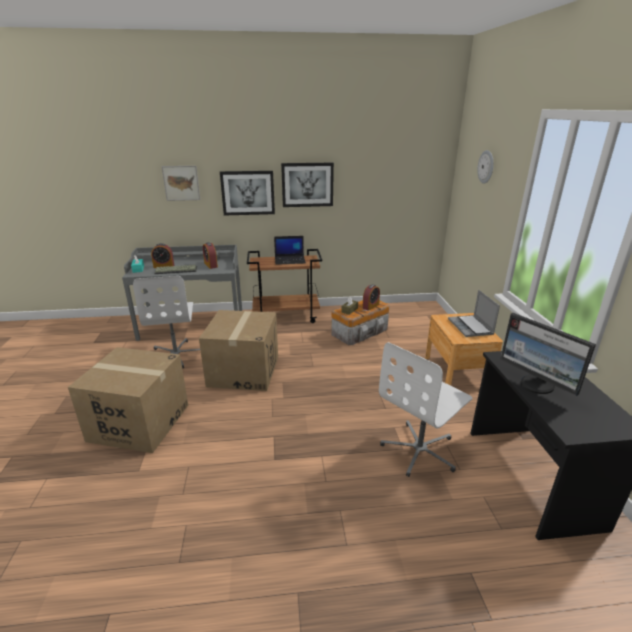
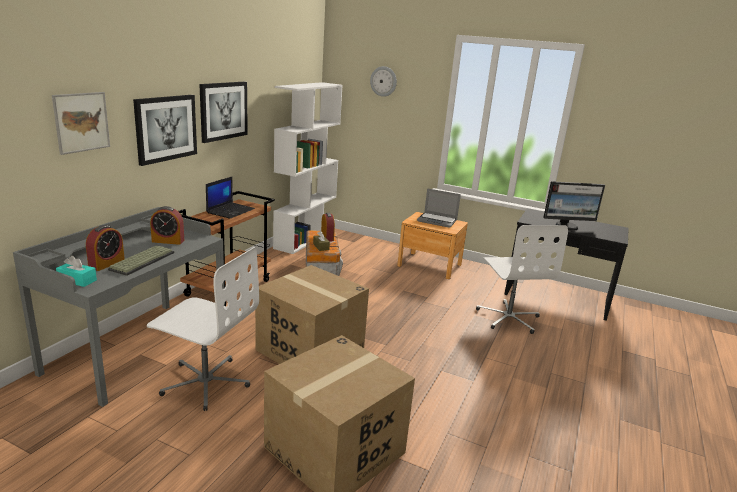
camera: 60 degrees left, 5 degrees down
none -> white bookcase [273,82,343,254]

